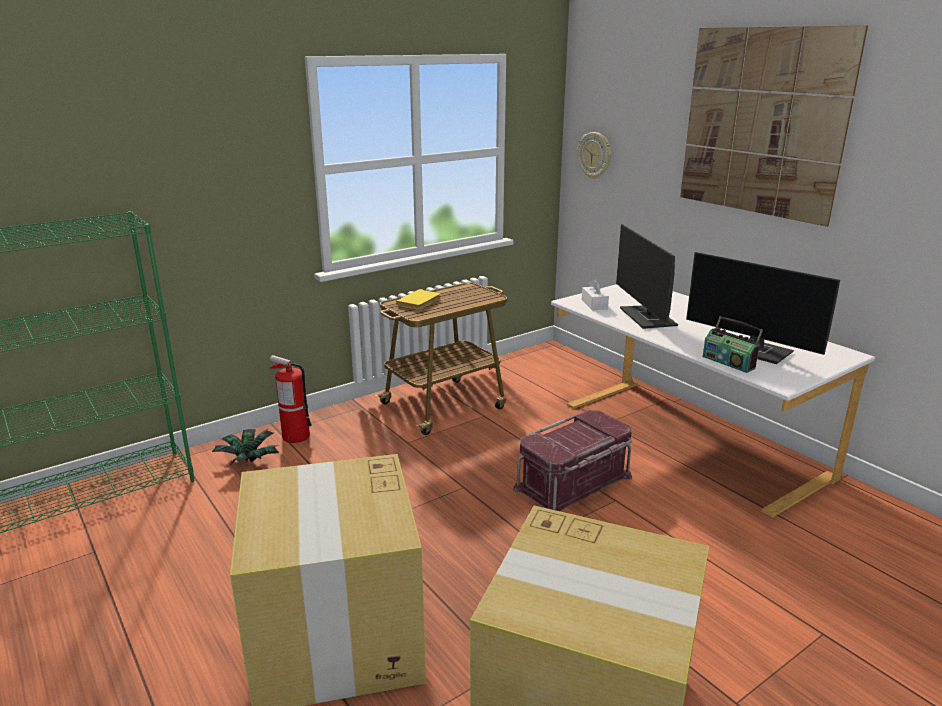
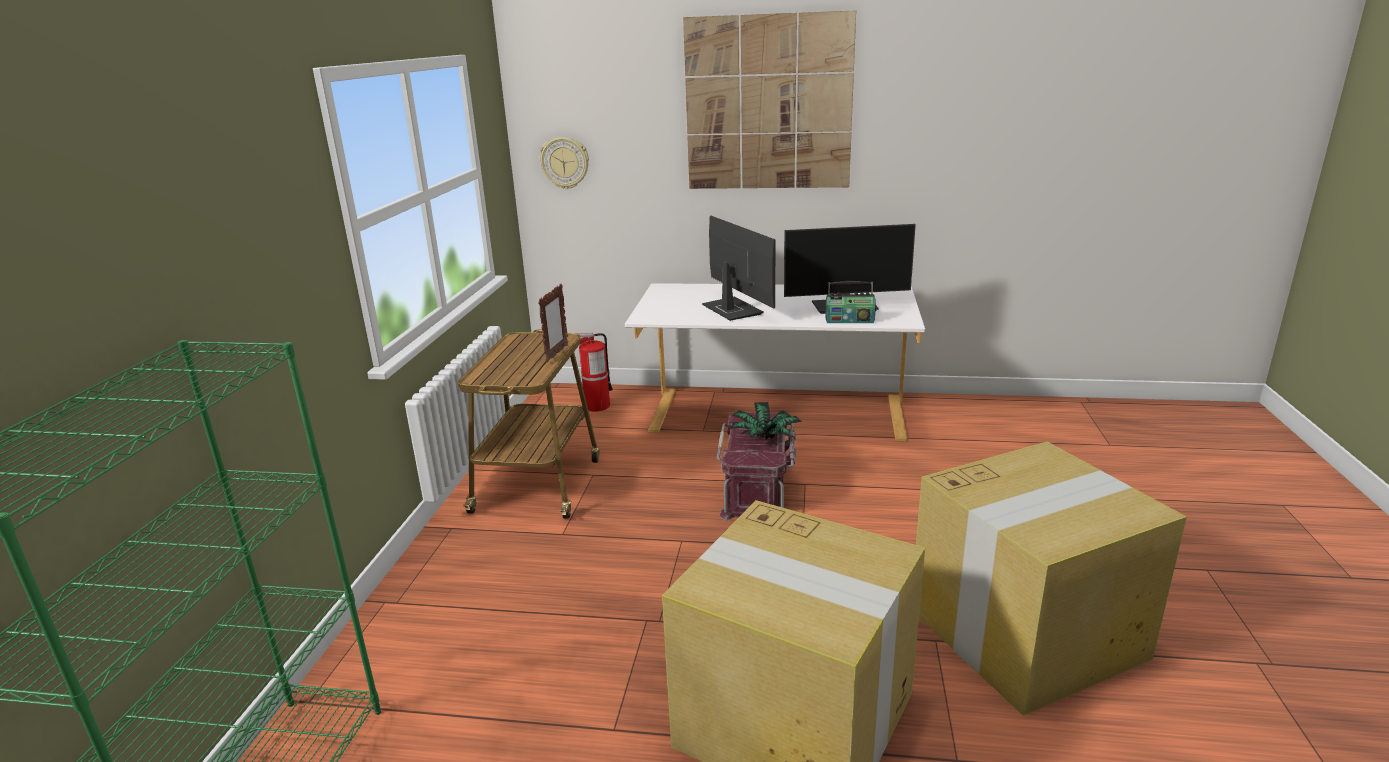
camera: 45 degrees left, 0 degrees up
potted plant [212,429,279,465] -> potted plant moved to [728,402,802,441]
fire extinguisher [270,355,312,443] -> fire extinguisher moved to [576,332,613,412]
yellow book [396,289,440,310] -> none
white tissue box [582,279,609,310] -> none
monitor [616,224,678,329] -> monitor turned 150 degrees counterclockwise [702,216,775,321]
none -> picture frame [538,284,568,362]

